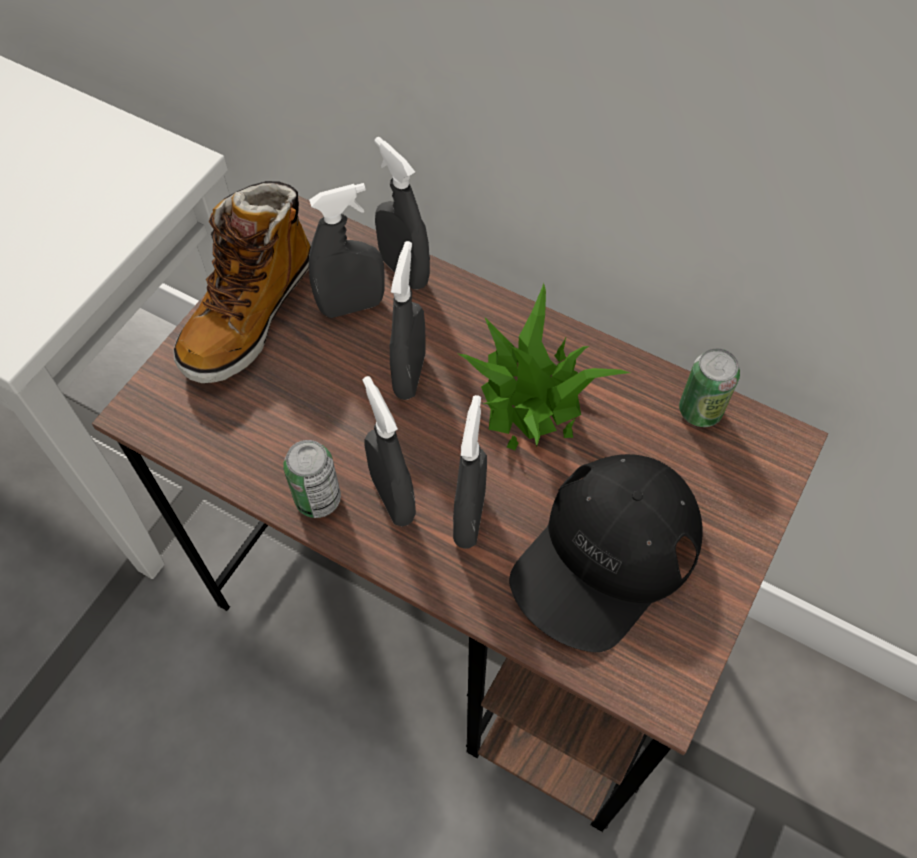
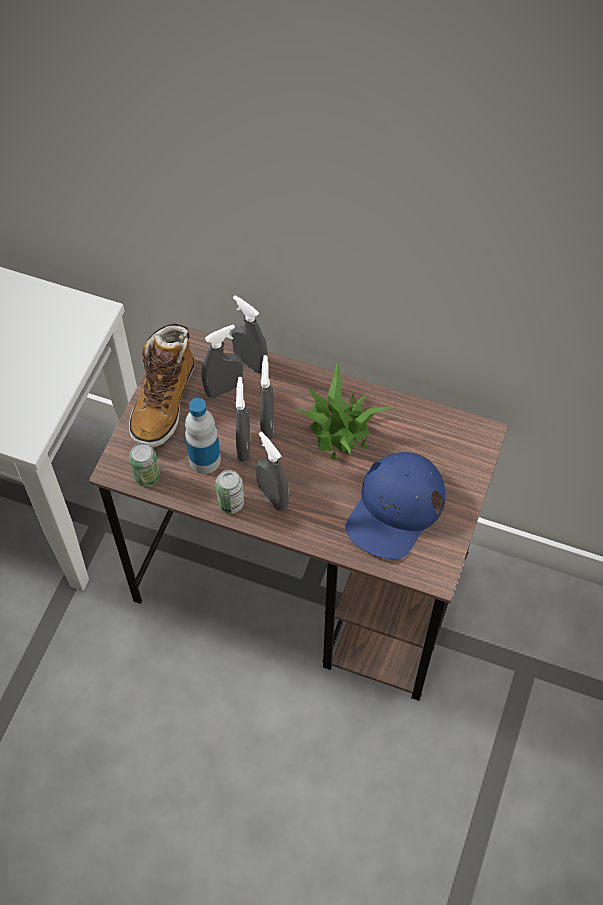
camera: 10 degrees left, 0 degrees up
grey spray bottle [453,395,487,549] -> grey spray bottle moved to [236,377,250,462]
black cap [509,454,703,652] -> blue cap [345,452,445,559]
can [679,348,740,427] -> can moved to [129,443,160,487]
none -> bottle [185,398,221,474]

